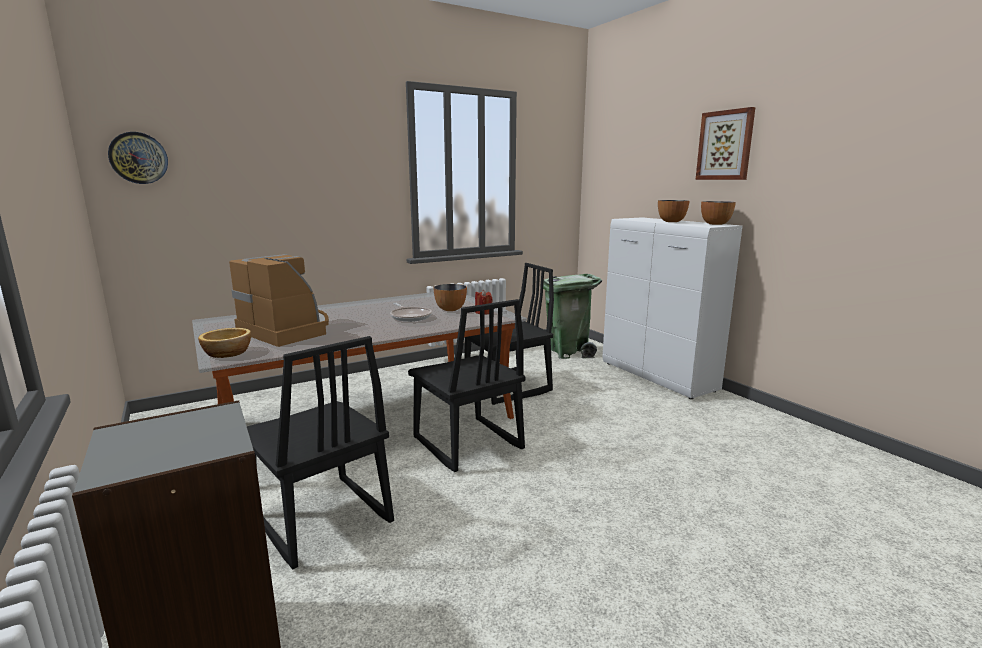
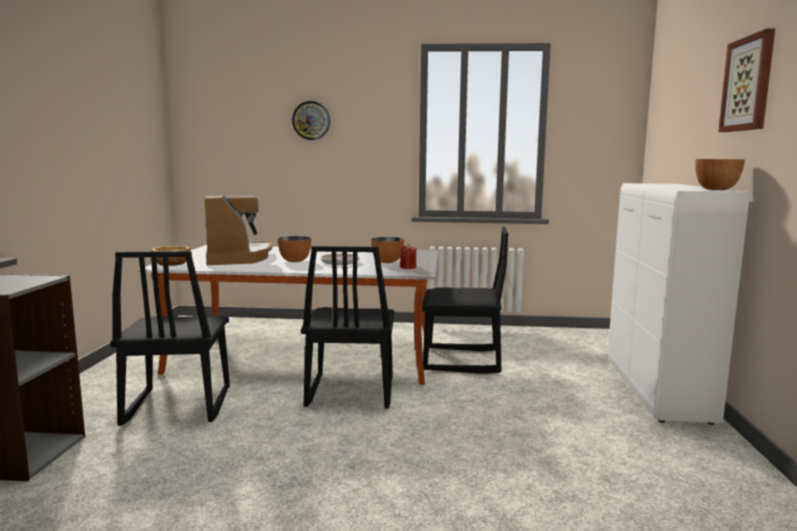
camera: 35 degrees right, 5 degrees down
wall clock [108,132,168,184] -> wall clock moved to [292,101,330,140]
green trash can [543,274,602,359] -> none
bowl [658,200,689,222] -> bowl moved to [278,236,311,262]

